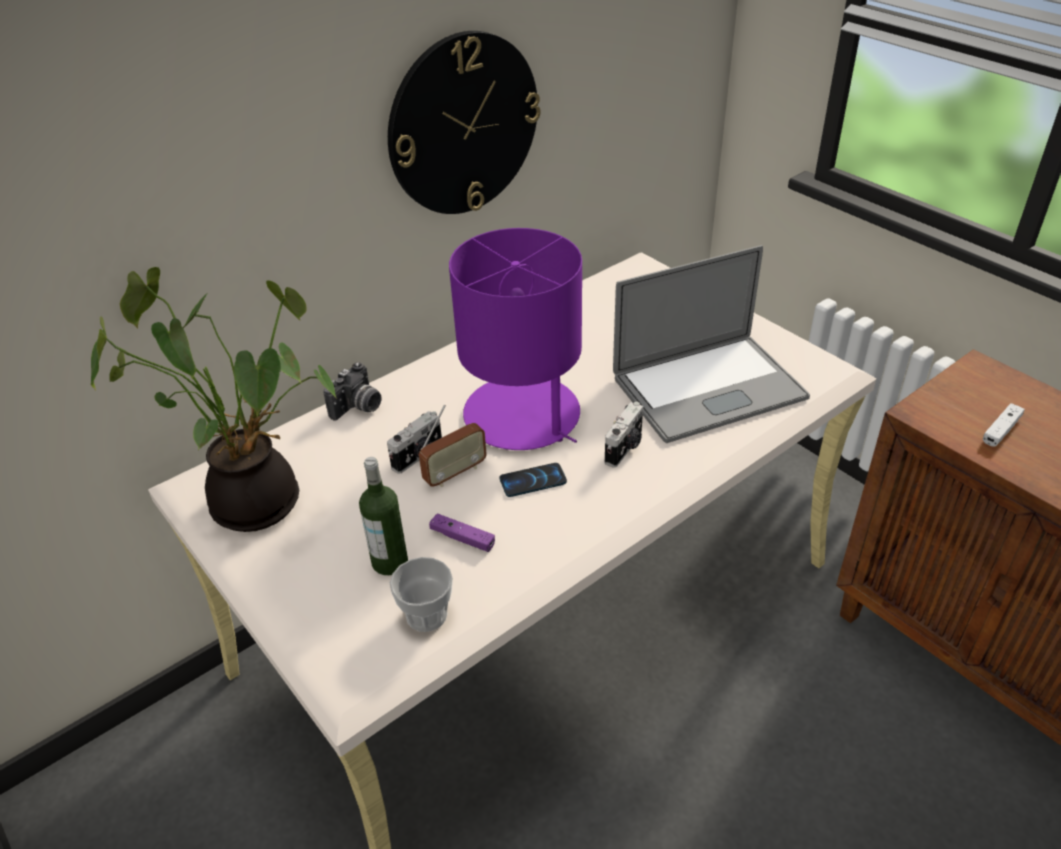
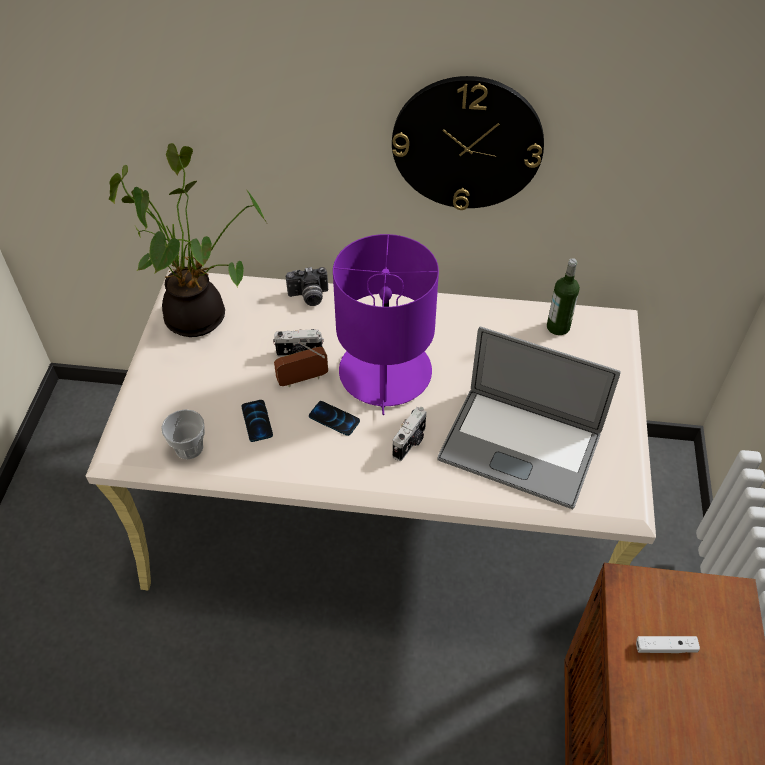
camera: 45 degrees right, 10 degrees up
bottle [359,457,408,575] -> bottle moved to [547,258,580,335]
radio [419,405,487,487] -> radio turned 150 degrees clockwise [274,342,328,388]
purple game controller [429,513,495,552] -> phone [241,400,273,442]
camera [605,402,644,468] -> camera turned 45 degrees counterclockwise [393,407,426,461]

